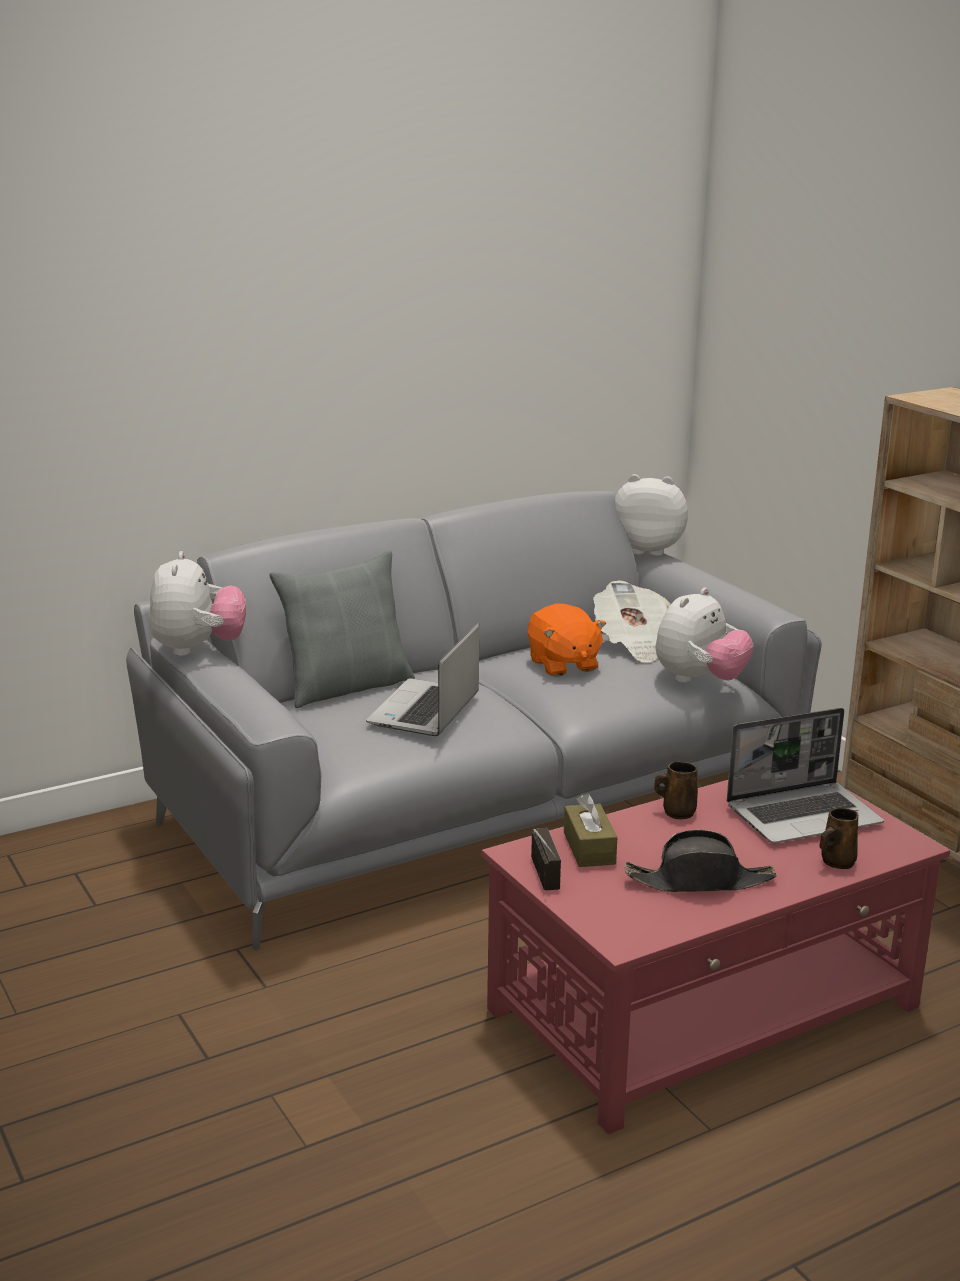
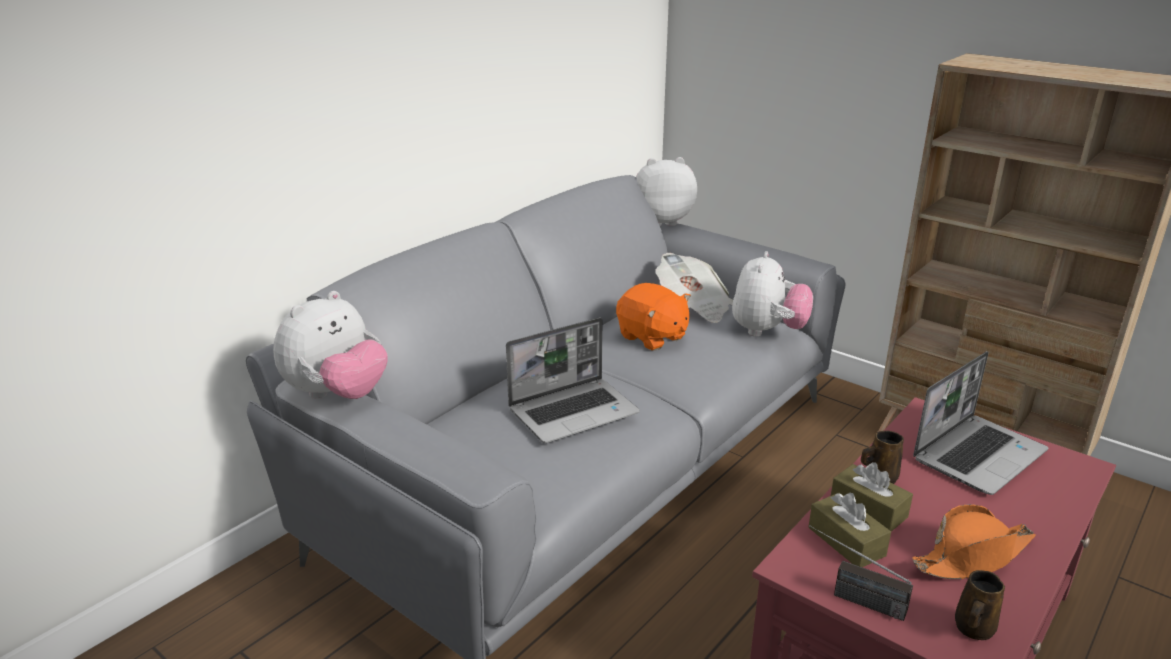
camera: 20 degrees left, 5 degrees up
plush toy [149,551,246,656] -> plush toy turned 60 degrees clockwise [273,291,388,399]
grey pillow [269,551,415,708] -> none
laptop [366,623,479,736] -> laptop turned 120 degrees counterclockwise [506,317,640,443]
radio [531,828,561,890] -> radio turned 150 degrees clockwise [809,525,913,621]
black hat [624,829,777,892] -> orange hat [912,504,1035,579]
brown mug [819,808,858,869] -> brown mug moved to [955,570,1005,640]
none -> brown tissue box [831,462,913,532]

